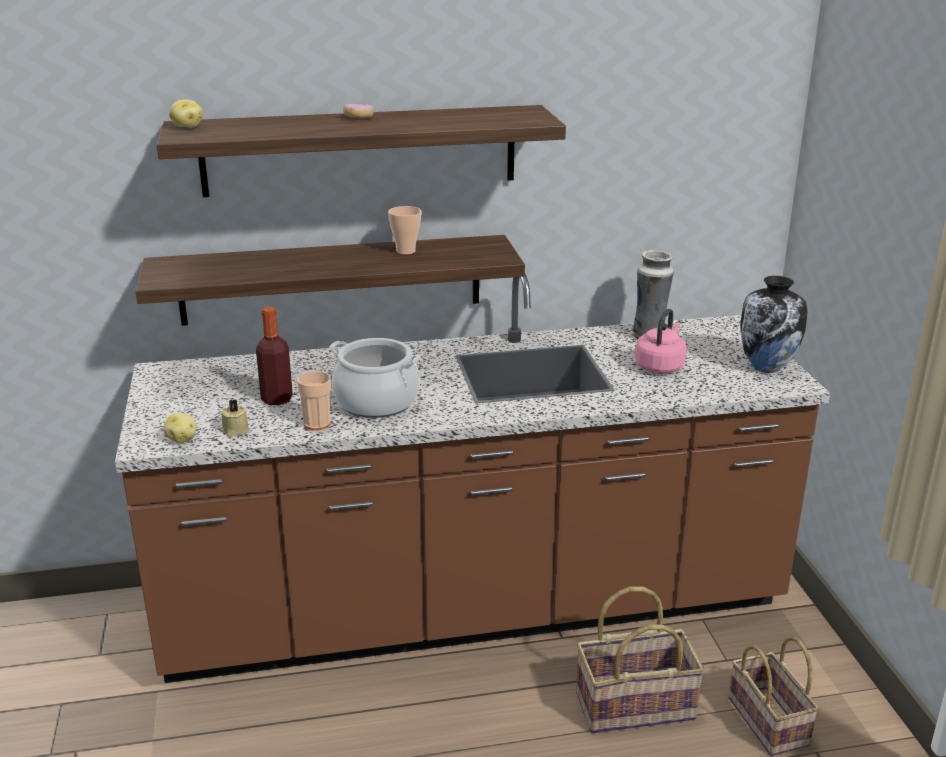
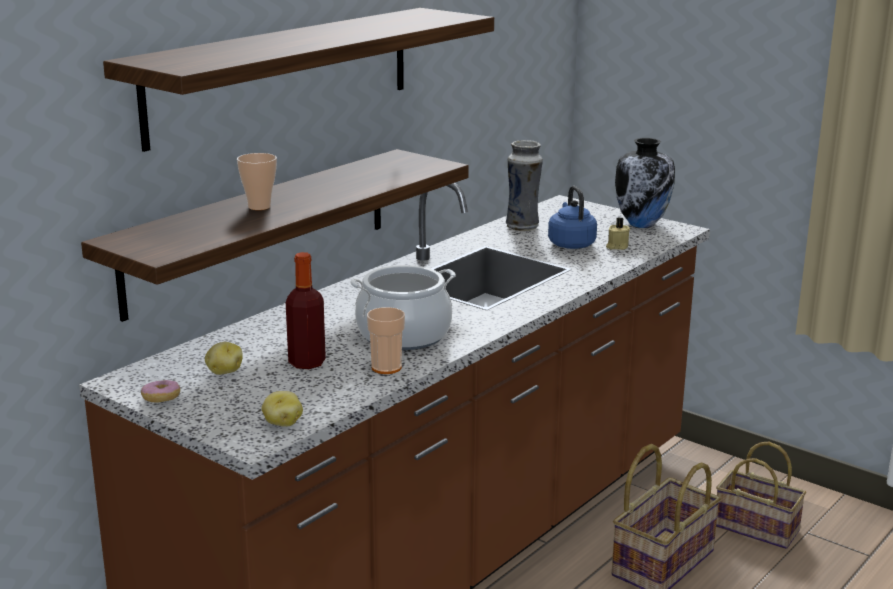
camera: 40 degrees left, 5 degrees down
potato [169,100,203,128] -> potato moved to [205,342,243,375]
beige candle [221,399,250,437] -> beige candle moved to [606,217,630,250]
donut [343,104,374,118] -> donut moved to [141,380,180,403]
cup [388,206,421,255] -> cup moved to [237,153,277,210]
pink kettle [635,309,686,373] -> blue kettle [548,186,597,249]

